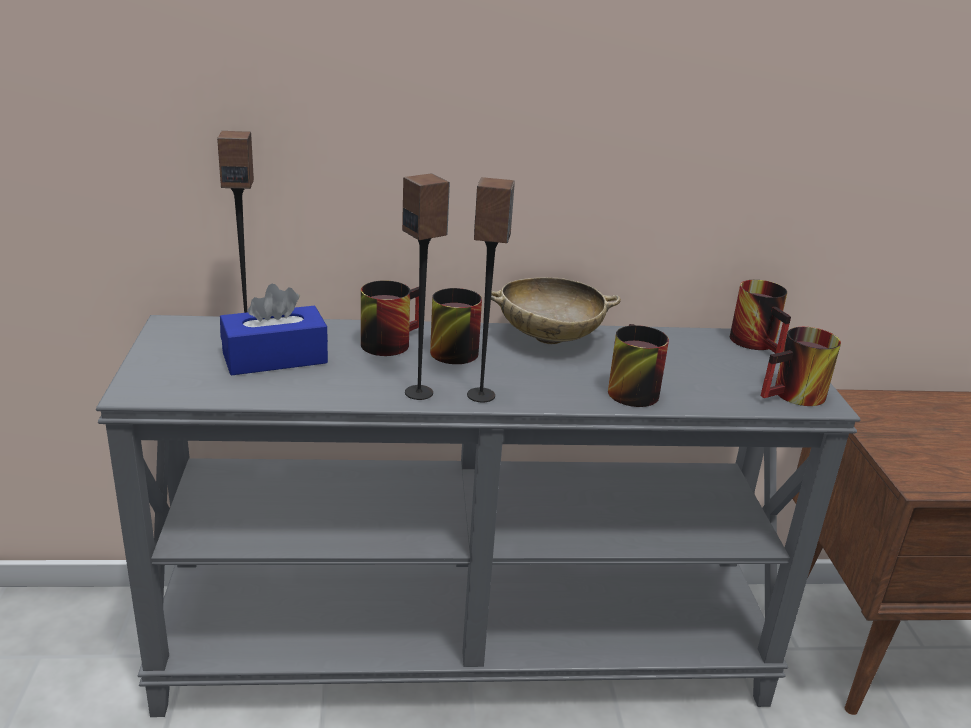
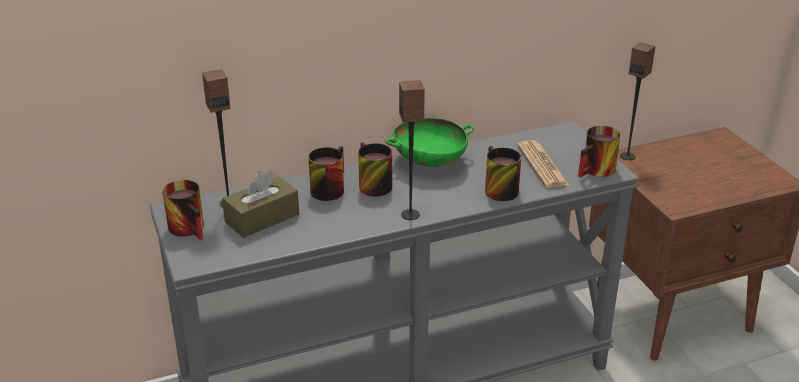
camera: 15 degrees left, 5 degrees up
blue tissue box [220,284,328,376] -> brown tissue box [222,170,299,238]
speaker [402,173,450,400] -> speaker moved to [620,42,655,160]
beige bowl [491,277,621,344] -> green bowl [385,118,474,167]
mug [730,280,791,354] -> mug moved to [162,180,204,240]
none -> newspaper [517,140,569,188]

